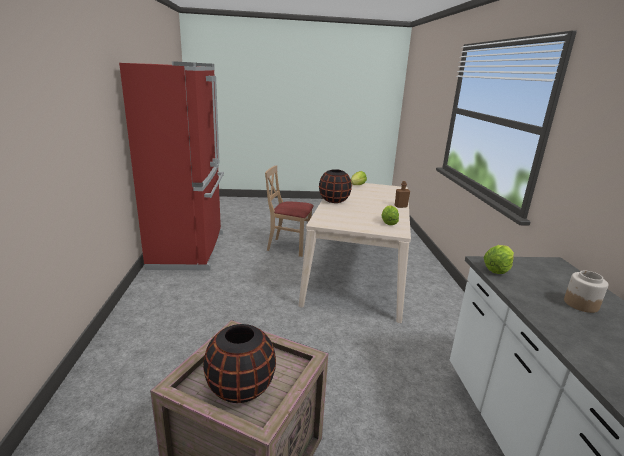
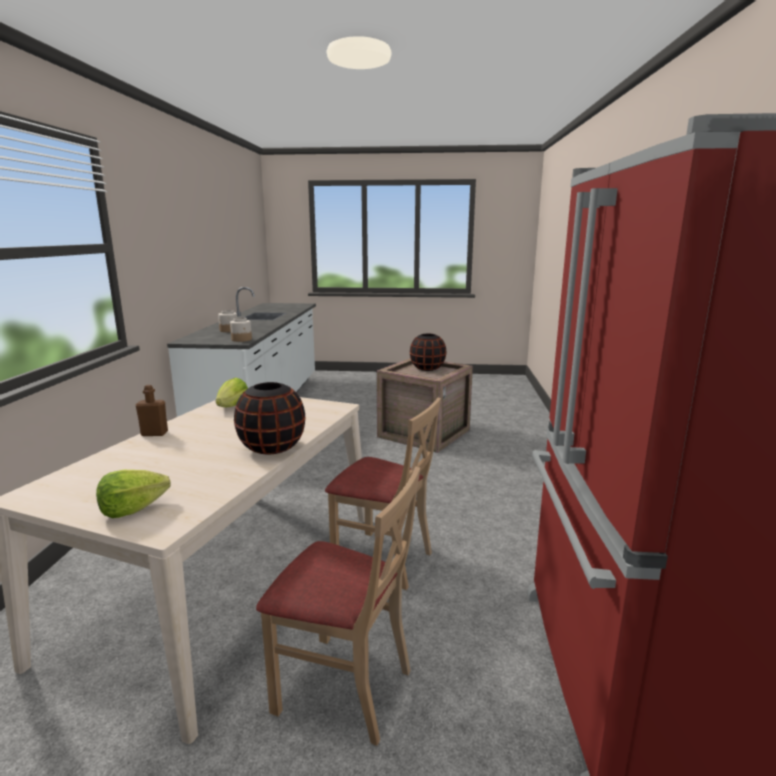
camera: 170 degrees left, 5 degrees down
lettuce [483,245,514,274] -> jar [230,317,252,342]
none -> beige chair [325,397,441,590]

